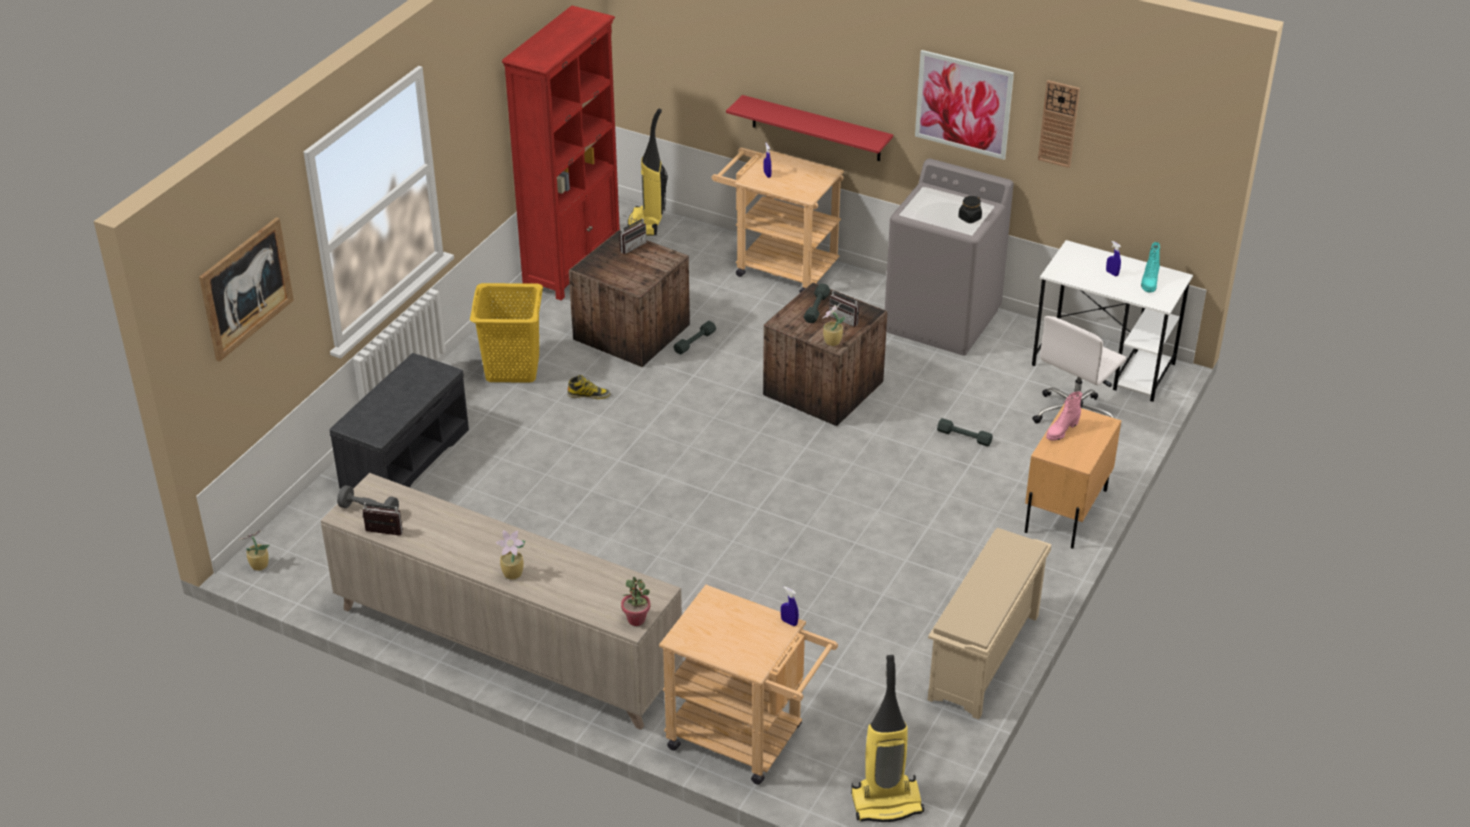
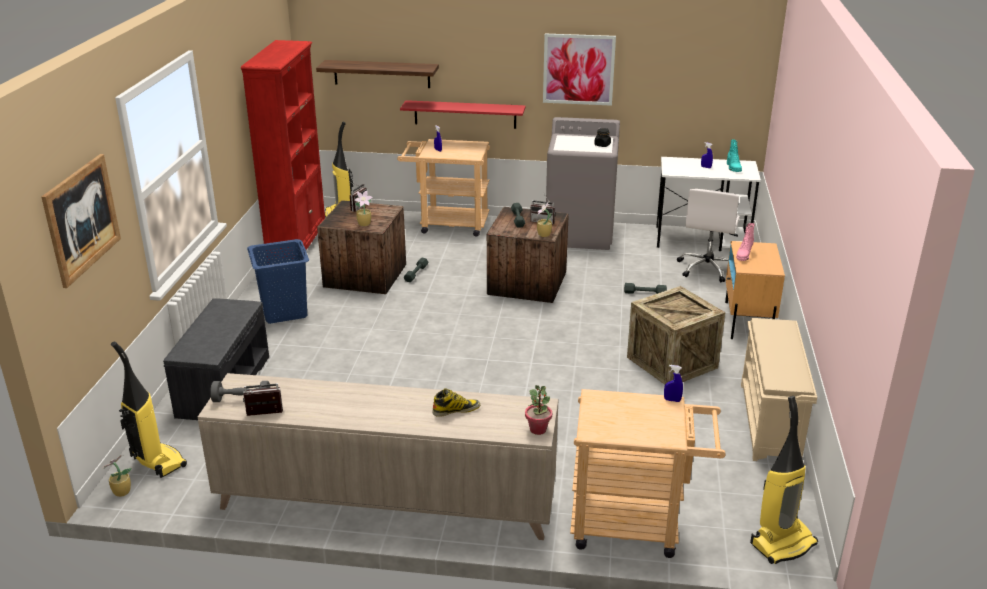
camera: 20 degrees left, 10 degrees down
yellow laundry basket [470,283,543,382] -> blue laundry basket [247,239,309,324]
potted plant [495,530,525,580] -> potted plant moved to [354,191,373,226]
boot [567,375,610,399] -> boot moved to [432,388,480,417]
wall clock [1038,80,1080,168] -> none
none -> vacuum cleaner [111,341,187,478]
none -> shelf [316,60,439,88]
none -> crate [627,286,726,384]

